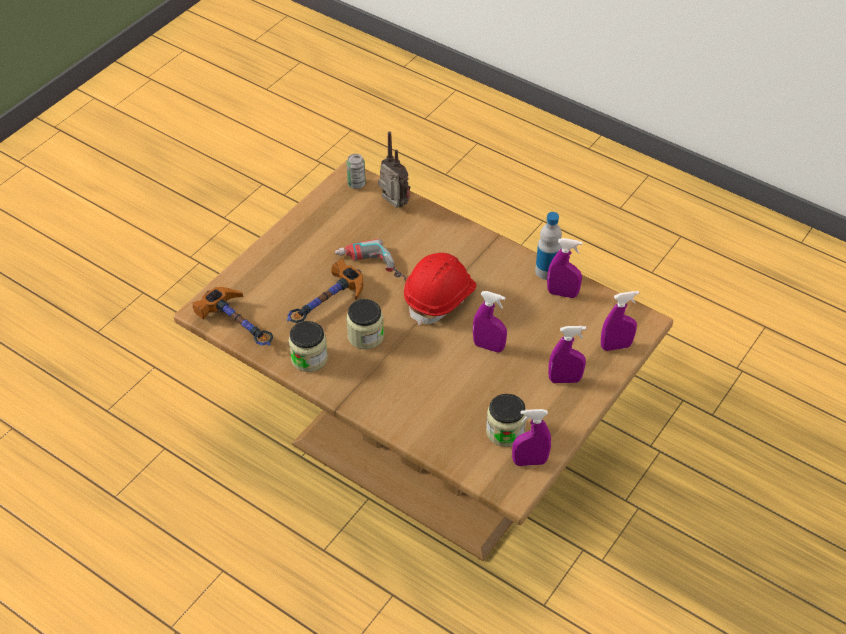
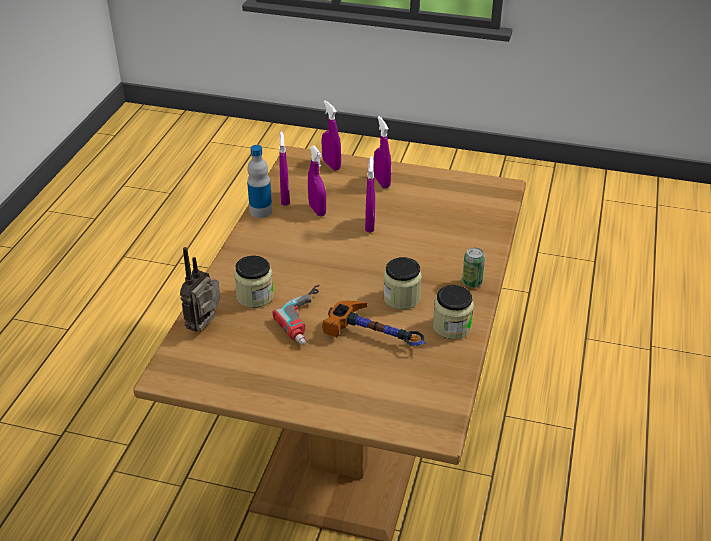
camera: 110 degrees left, 10 degrees down
hammer [193,287,274,346] -> none
can [346,154,366,189] -> can moved to [462,248,485,288]
red hard hat [404,253,476,325] -> none
jar [486,394,526,447] -> jar moved to [234,256,274,308]
purple spray bottle [512,409,551,466] -> purple spray bottle moved to [308,145,326,216]

